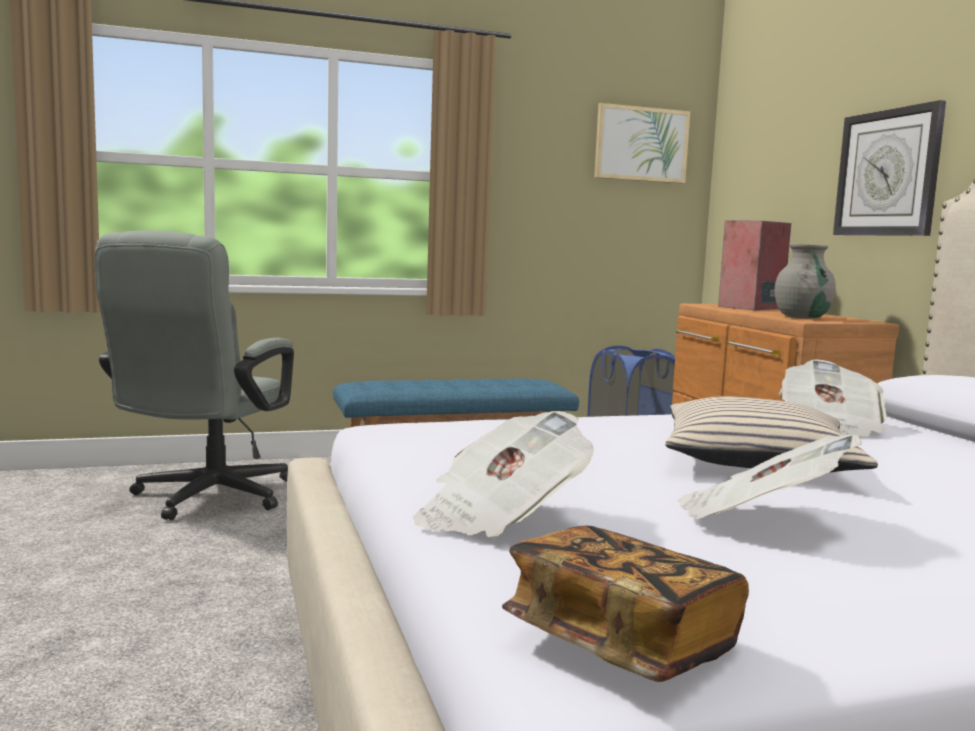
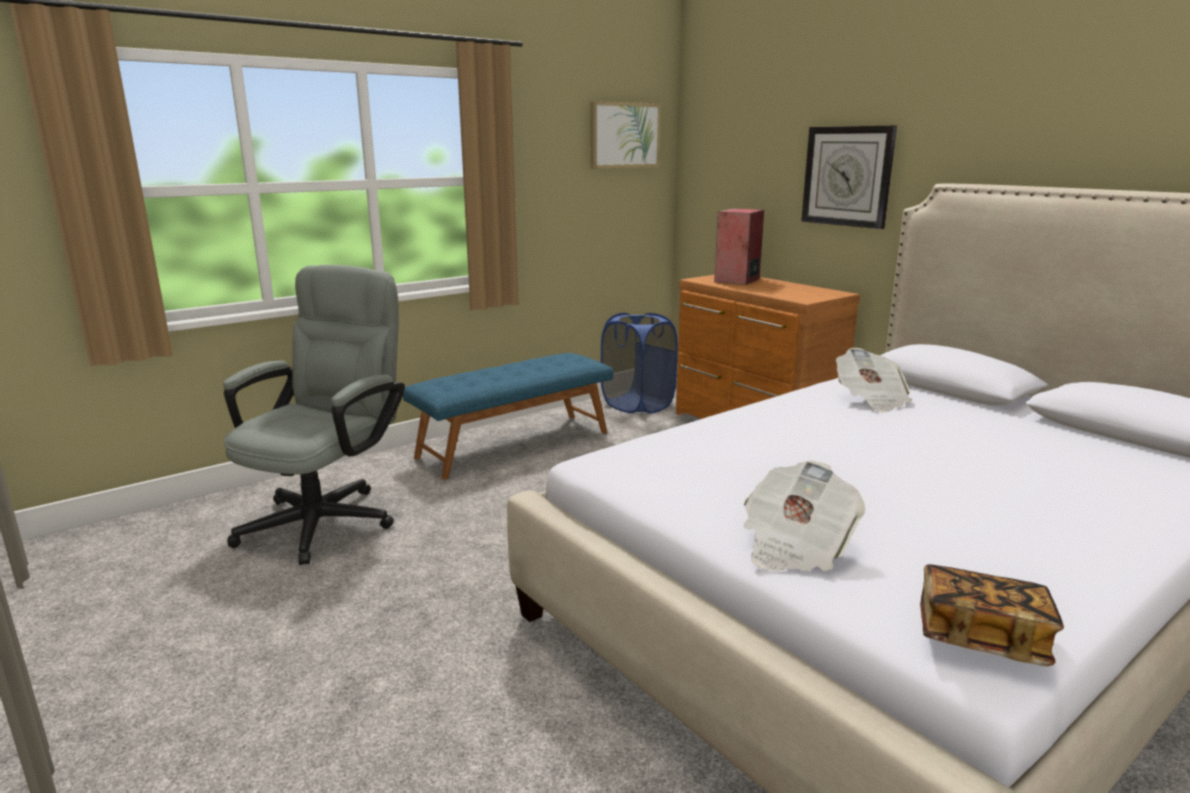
camera: 20 degrees left, 10 degrees up
grey office chair [94,231,294,520] -> grey office chair turned 150 degrees counterclockwise [223,265,405,565]
beige pillow [665,396,878,473] -> none
newspaper [678,435,862,520] -> none
grey vase [775,244,836,319] -> none

